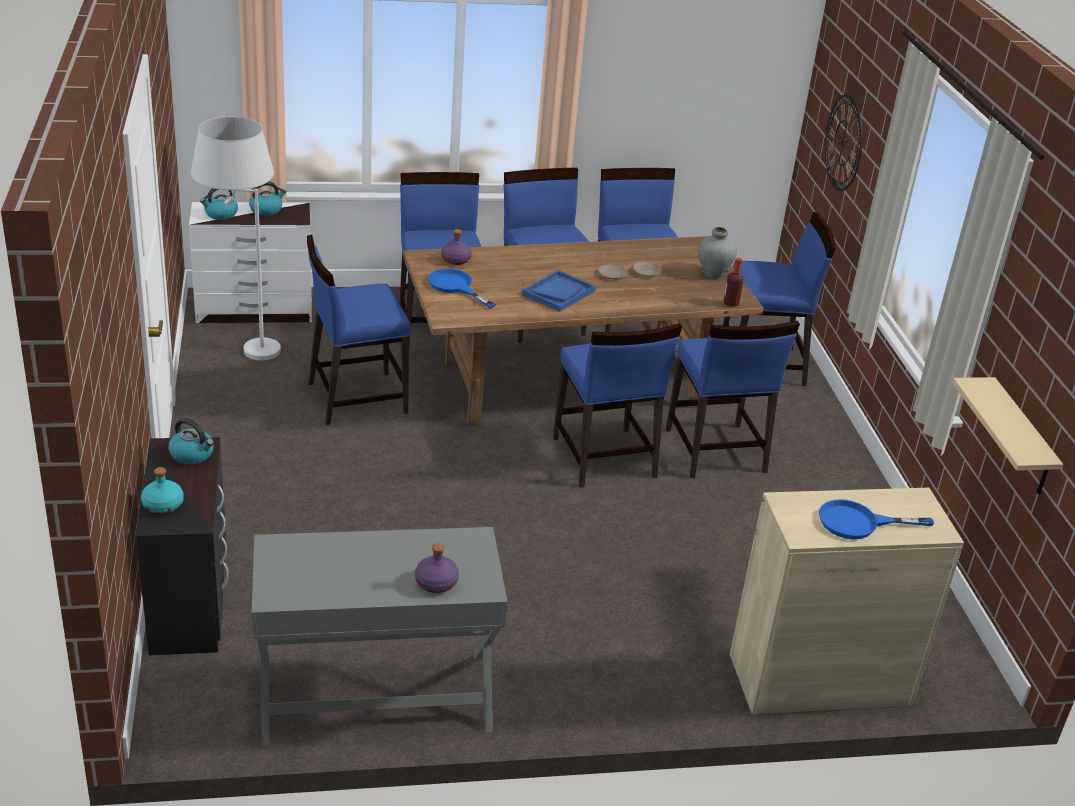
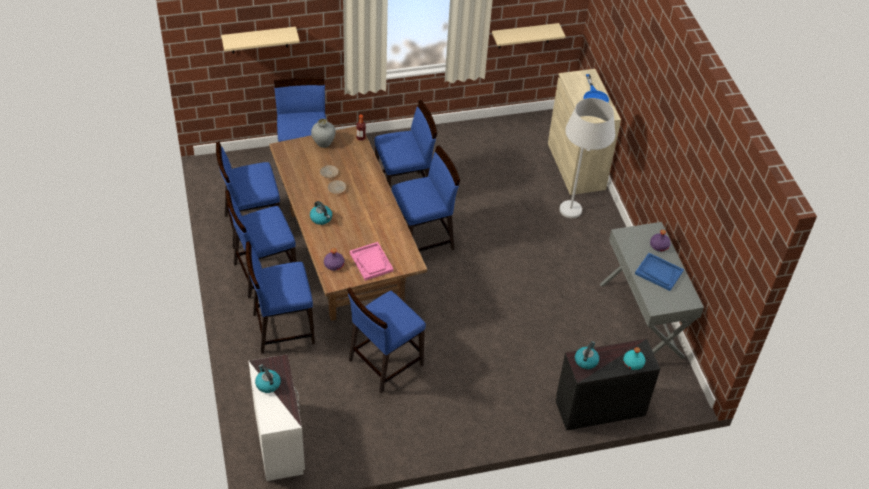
camera: 95 degrees left, 15 degrees up
white floor lamp [191,117,281,360] -> white floor lamp moved to [560,98,615,218]
kettle [200,188,238,220] -> kettle moved to [310,201,332,225]
blue chair [307,235,411,425] -> blue chair turned 75 degrees clockwise [347,288,426,393]
blue frying pan [428,269,496,308] -> pink tray [350,242,394,281]
blue tray [522,270,596,312] -> blue tray moved to [635,253,684,291]
wall clock [825,94,862,191] -> beige shelf [221,27,300,54]

